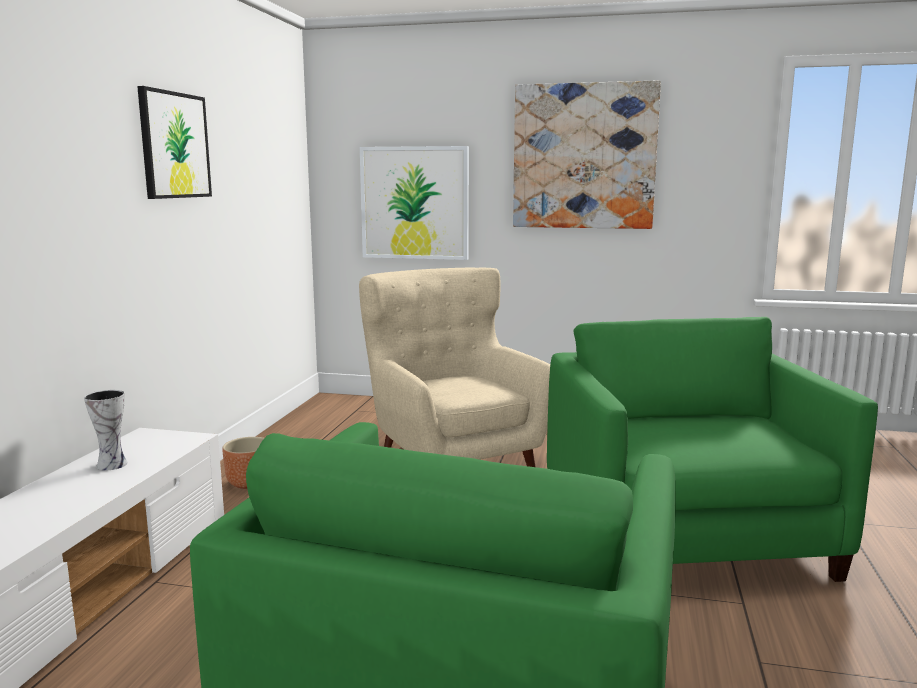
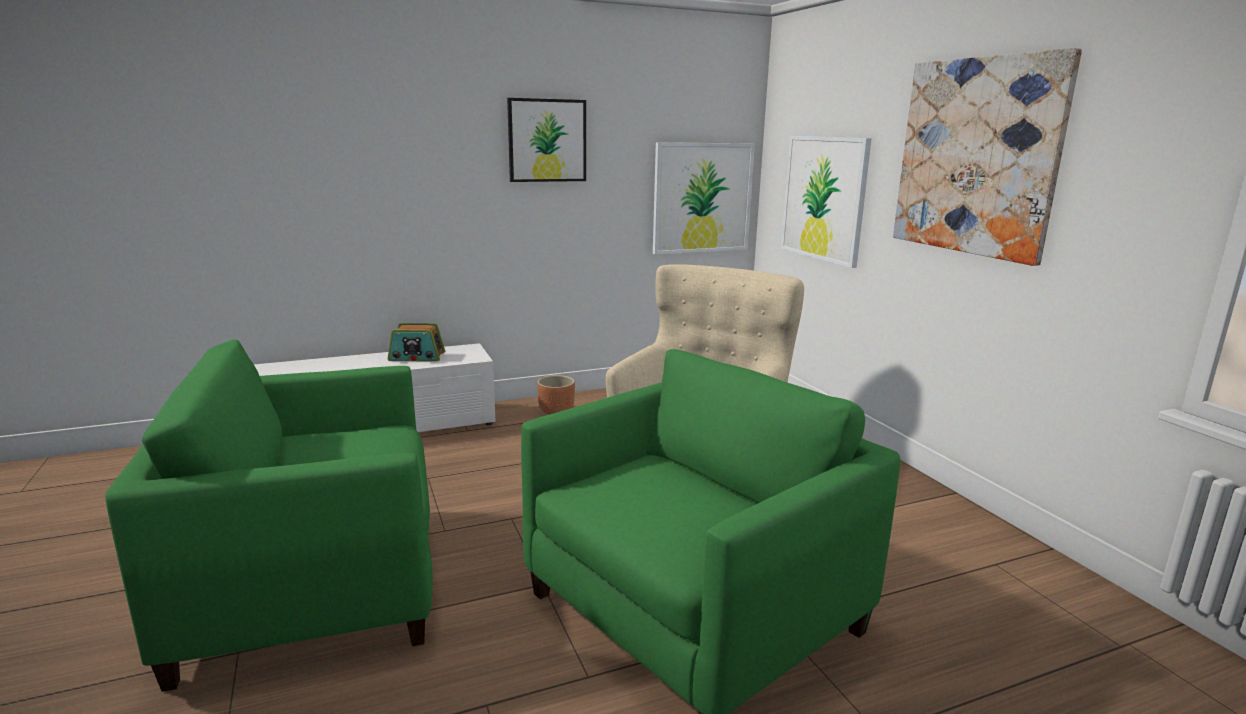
camera: 55 degrees right, 5 degrees up
vase [84,390,128,470] -> radio [388,323,445,361]
none -> picture [653,143,755,254]

